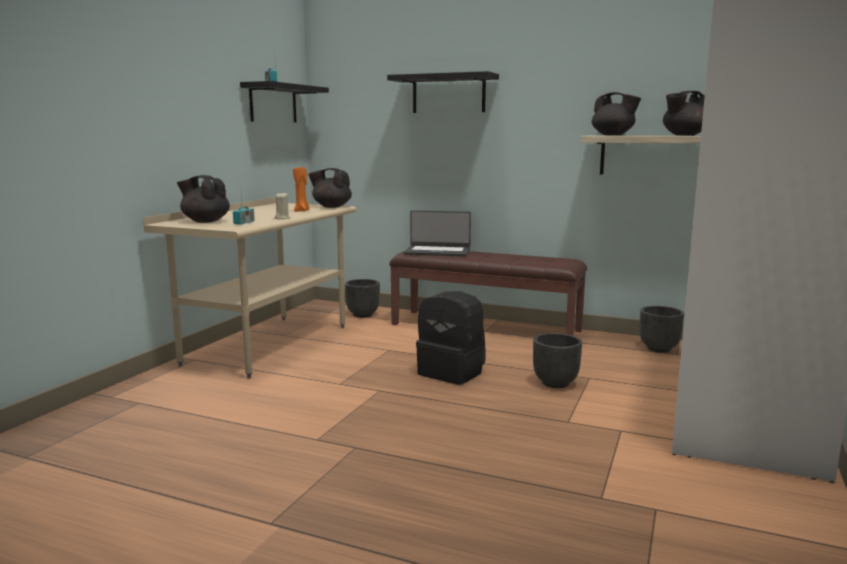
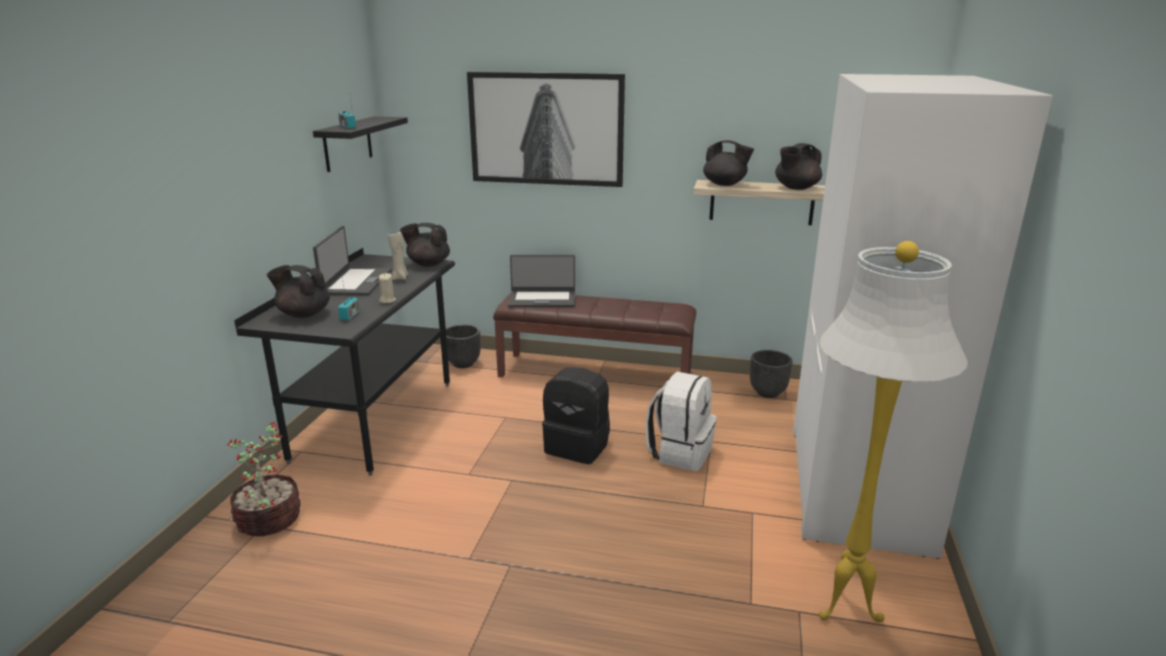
camera: 10 degrees left, 10 degrees up
beige desk [143,197,357,379] -> black desk [234,248,455,476]
orange candle [293,167,310,212] -> beige candle [388,232,408,280]
black shelf [387,71,499,113] -> picture [467,72,625,187]
black planter [533,333,582,388] -> white backpack [646,372,717,471]
none -> potted plant [226,422,301,536]
none -> laptop [313,226,391,296]
none -> white floor lamp [819,241,968,622]

